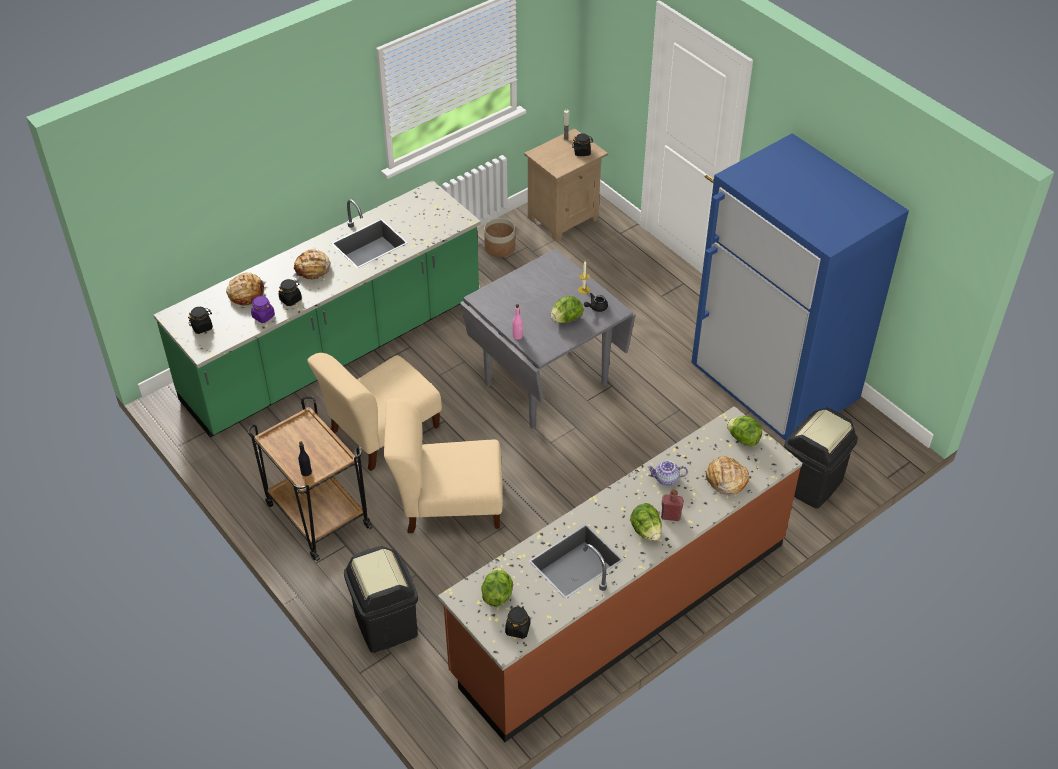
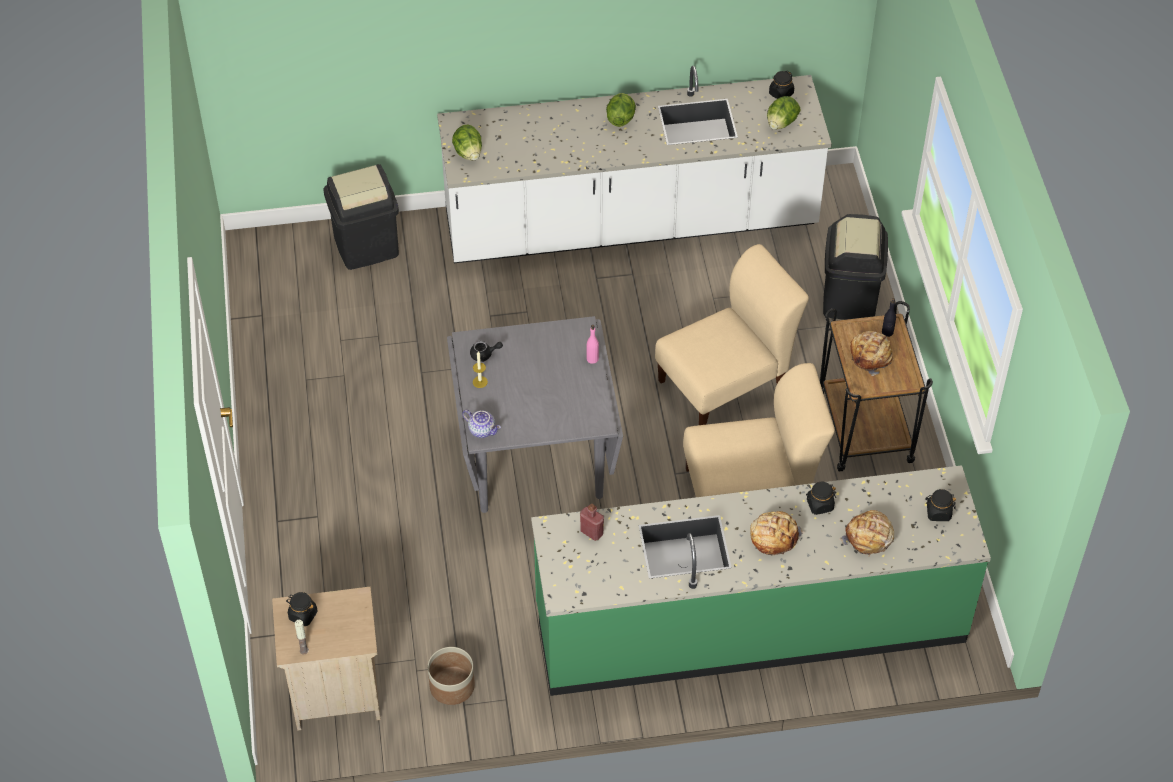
camera: 150 degrees left, 5 degrees up
purple jar [251,296,275,323] -> none
beige chair [384,399,503,533] -> beige chair turned 60 degrees counterclockwise [655,244,809,425]
brown counter [438,406,802,742] -> white counter [437,66,832,263]
lettuce [551,296,584,323] -> none
teapot [647,461,688,485] -> teapot moved to [462,410,501,438]
red bottle [661,489,684,521] -> red bottle moved to [580,504,604,541]
blue fridge [691,133,909,441] -> none
bread [706,456,749,495] -> bread moved to [850,331,894,376]

